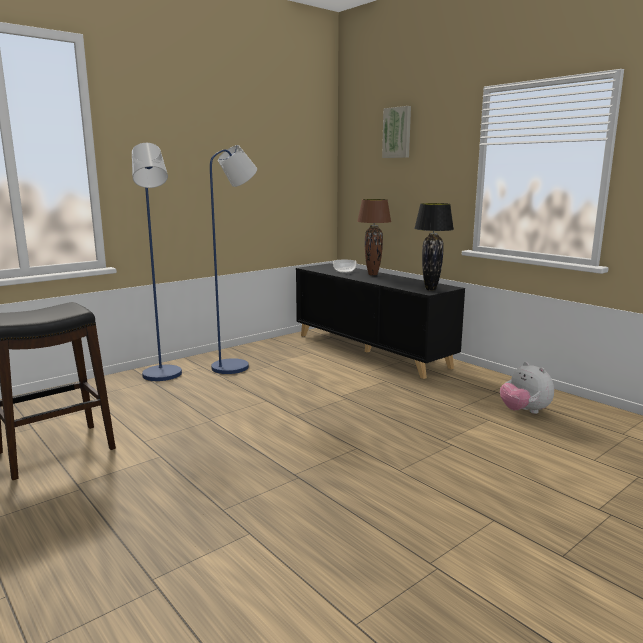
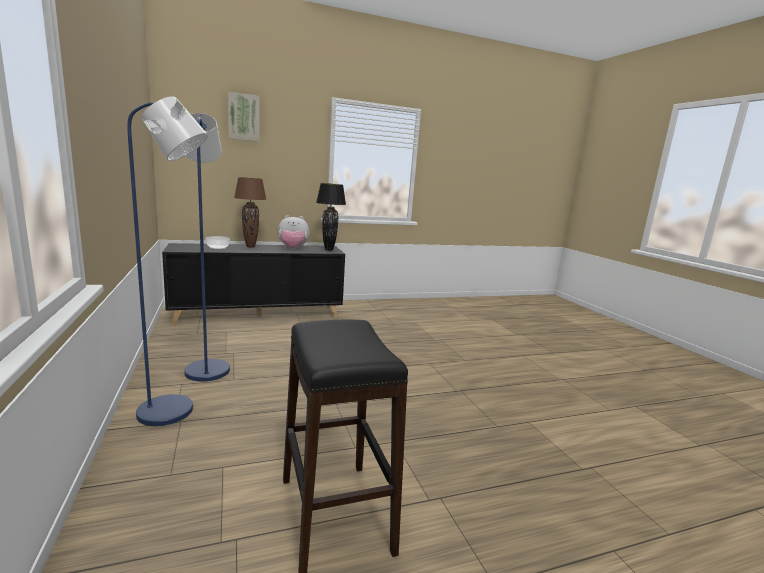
camera: 70 degrees left, 0 degrees up
plush toy [500,362,554,414] -> plush toy moved to [278,215,309,249]

